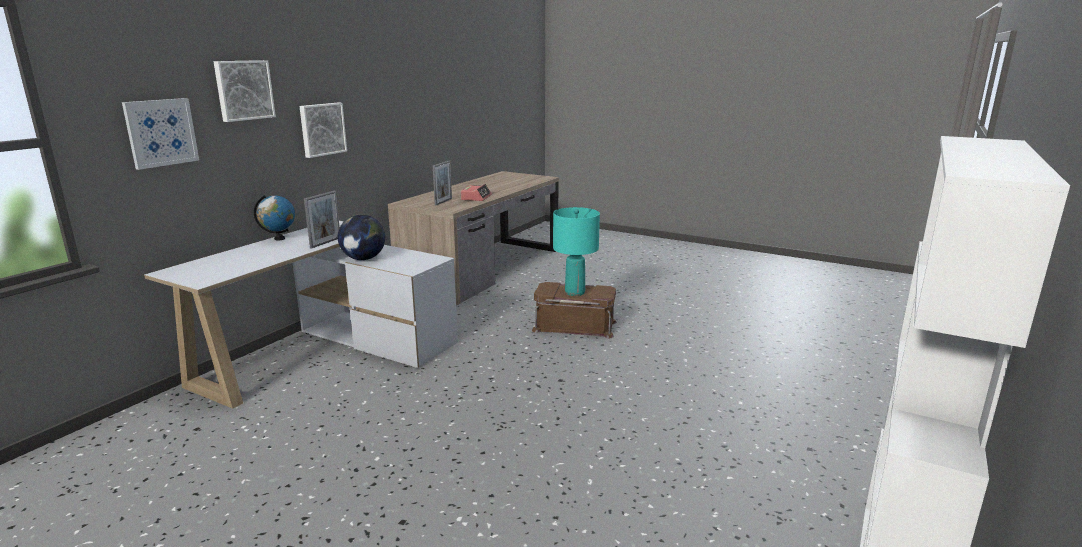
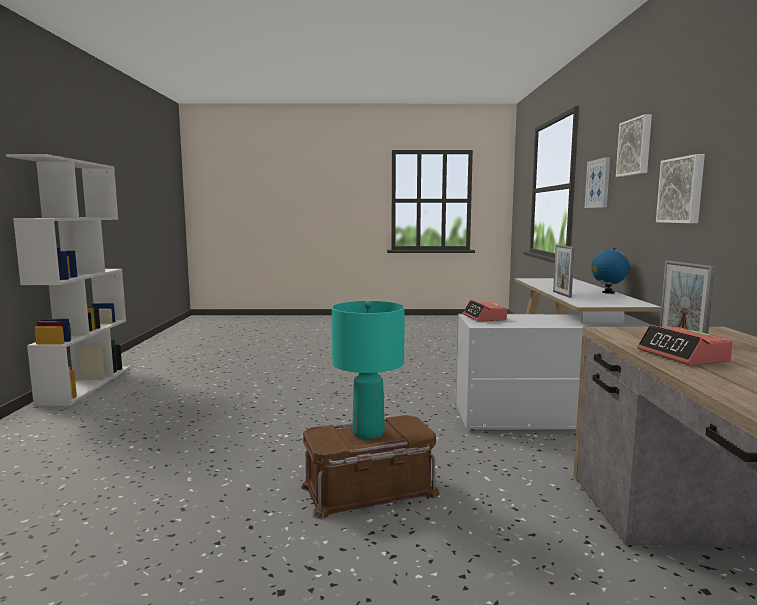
camera: 150 degrees right, 10 degrees down
globe [338,214,385,260] -> none
none -> alarm clock [463,300,507,322]

